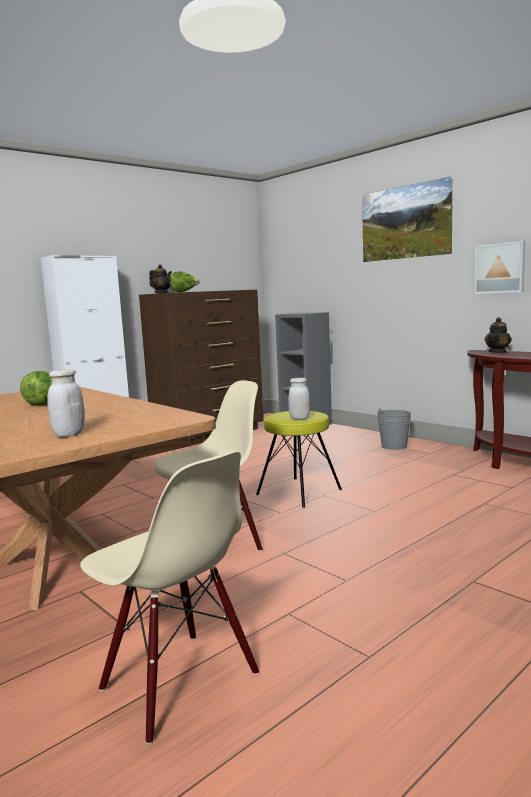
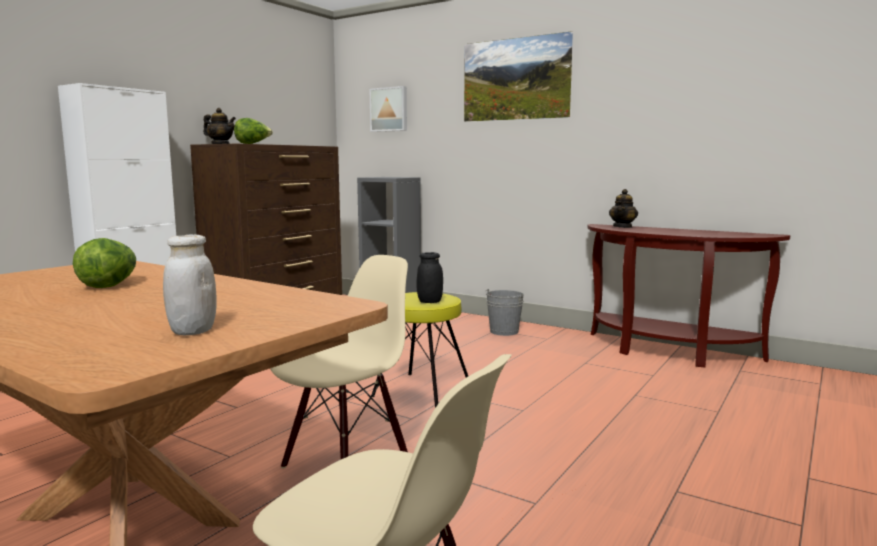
camera: 15 degrees left, 0 degrees up
white jar [288,378,310,419] -> black jar [416,252,443,303]
picture [474,241,526,294] -> picture moved to [370,86,407,132]

